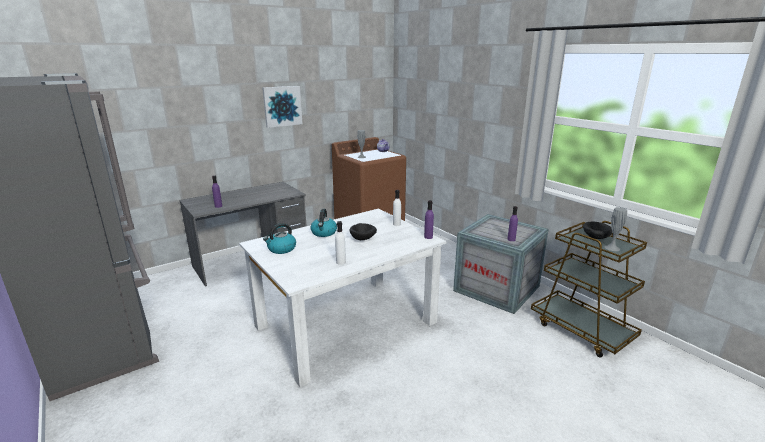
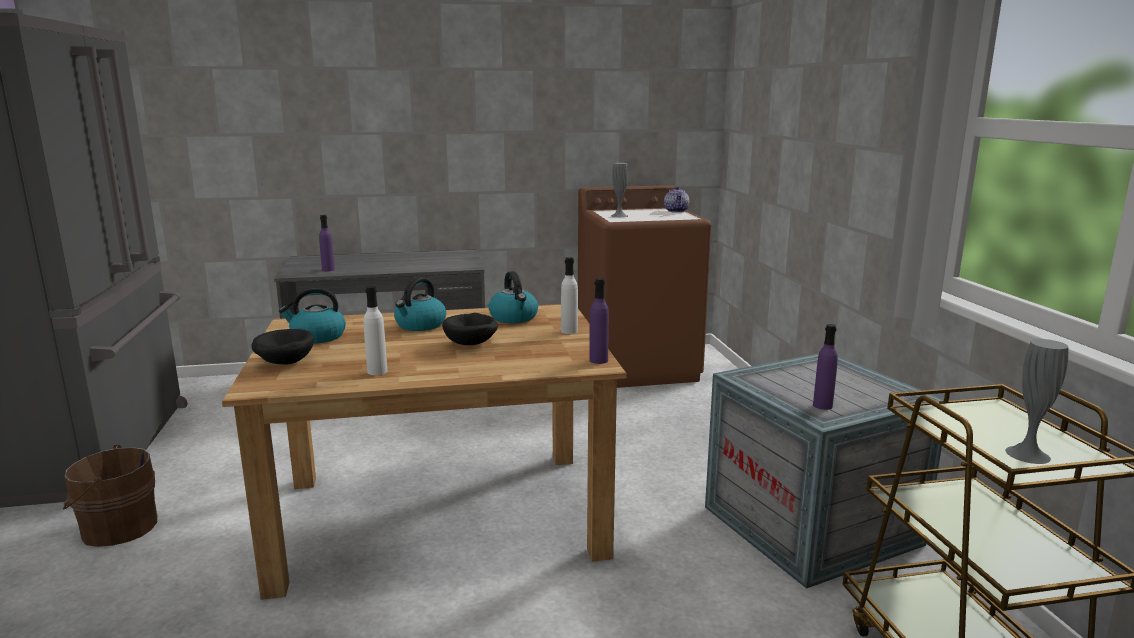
camera: 25 degrees right, 5 degrees down
white dining table [239,208,447,387] -> brown dining table [222,304,626,600]
picture [262,86,303,128] -> none
black bowl [583,222,612,239] -> black bowl moved to [252,329,314,365]
none -> brown bucket [63,444,157,547]
none -> kettle [489,271,538,323]

